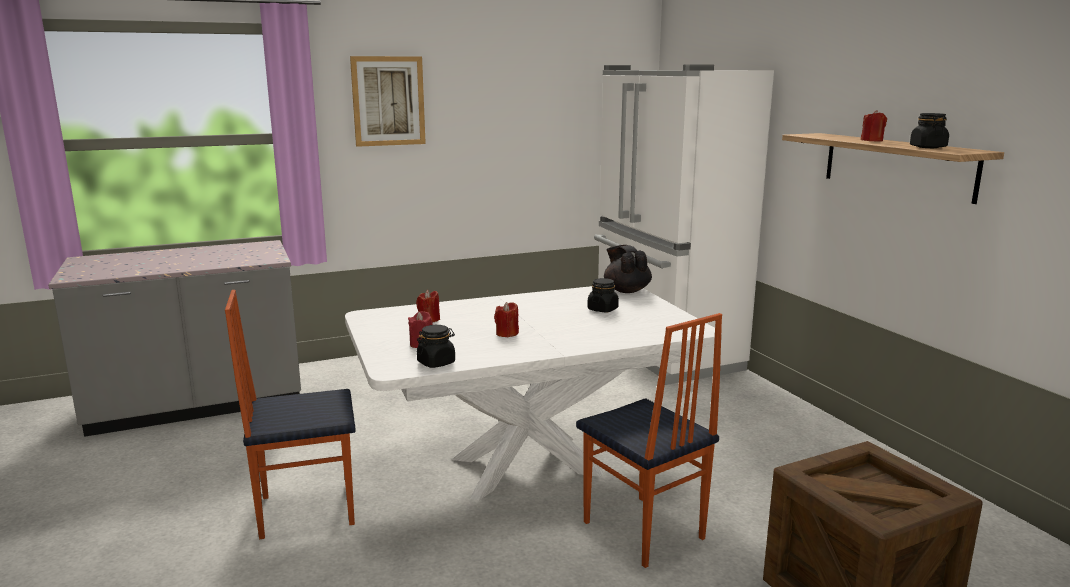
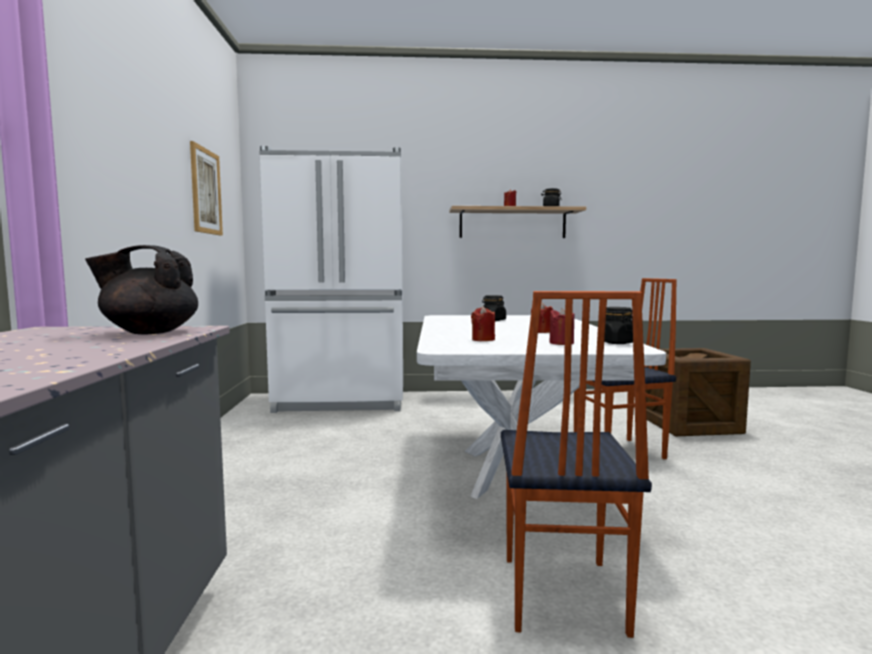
camera: 70 degrees left, 10 degrees down
picture [350,56,426,147] -> picture moved to [190,141,223,236]
black teapot [604,245,652,293] -> black teapot moved to [85,245,198,334]

